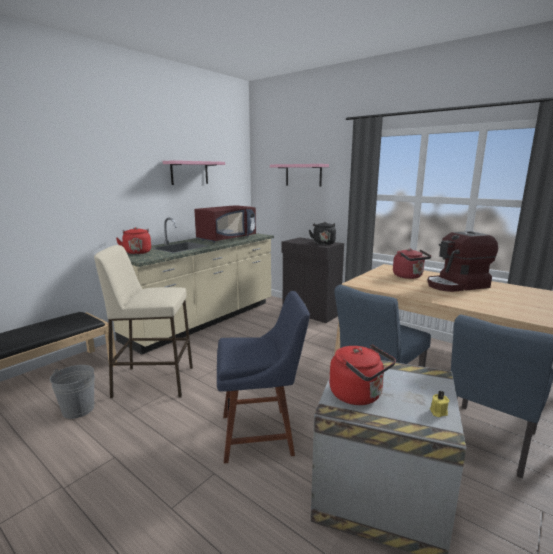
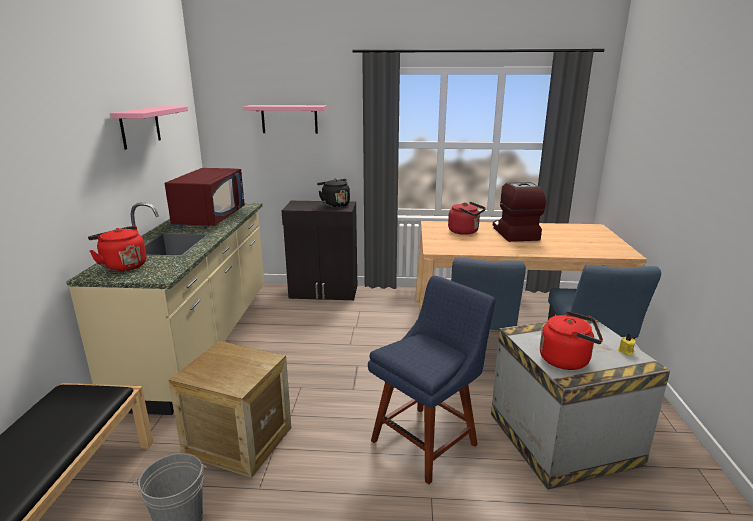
camera: 35 degrees left, 5 degrees up
beige stool [94,245,193,398] -> crate [168,341,291,478]
coffee machine [428,231,498,292] -> coffee machine turned 135 degrees clockwise [493,182,546,242]

